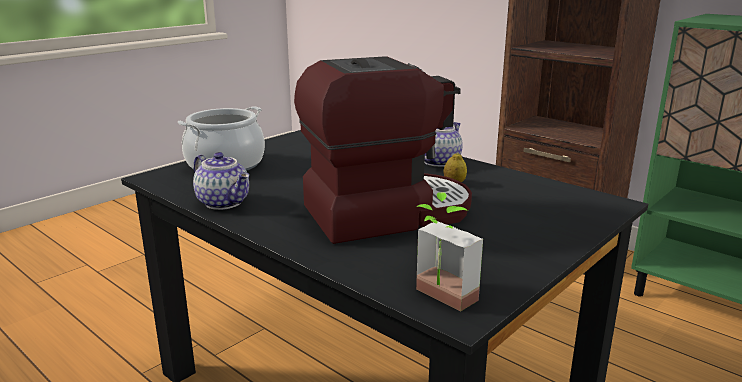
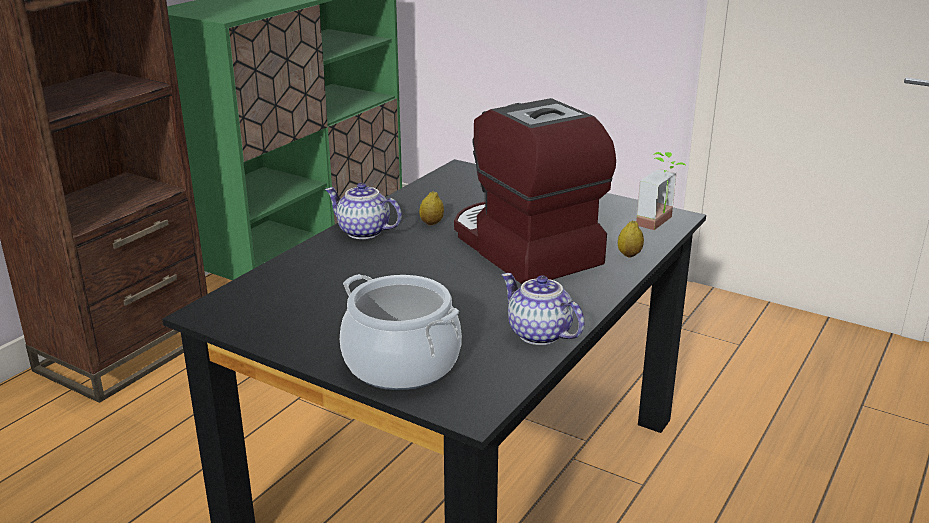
camera: 100 degrees left, 5 degrees up
teapot [193,152,249,210] -> teapot turned 75 degrees counterclockwise [501,273,584,345]
none -> lemon [618,221,644,258]

